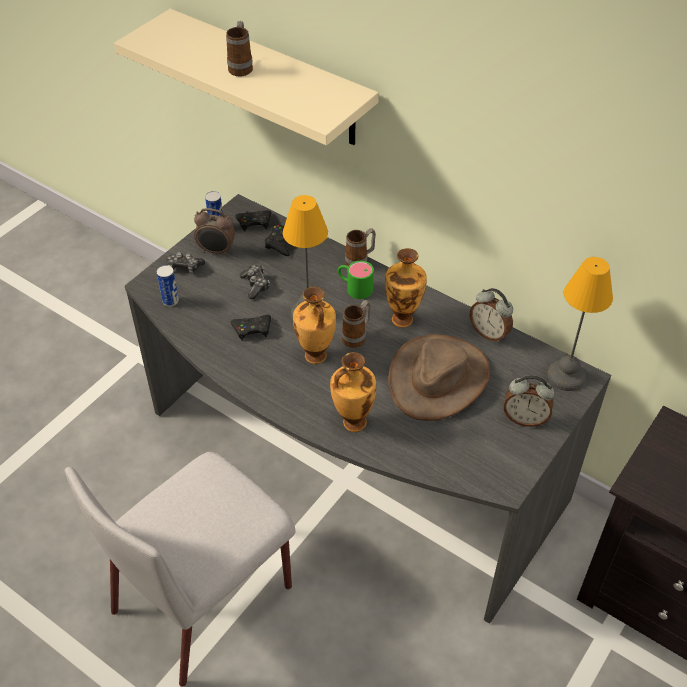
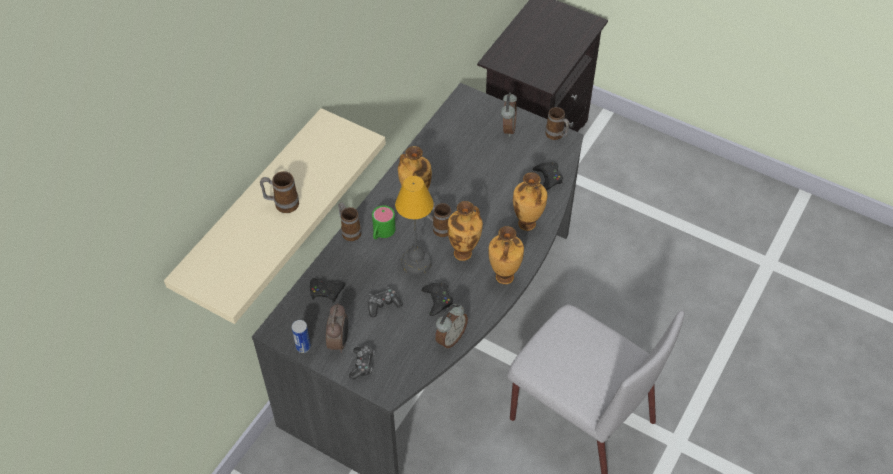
camera: 95 degrees left, 5 degrees up
can [157,265,179,307] -> none
black game controller [235,210,271,232] -> black game controller moved to [533,162,563,190]
brown hat [388,334,490,421] -> none
alarm clock [470,288,513,343] -> alarm clock moved to [435,303,468,349]
table lamp [547,257,613,391] -> none
none -> vase [488,226,524,284]
none -> mug [545,107,570,140]

